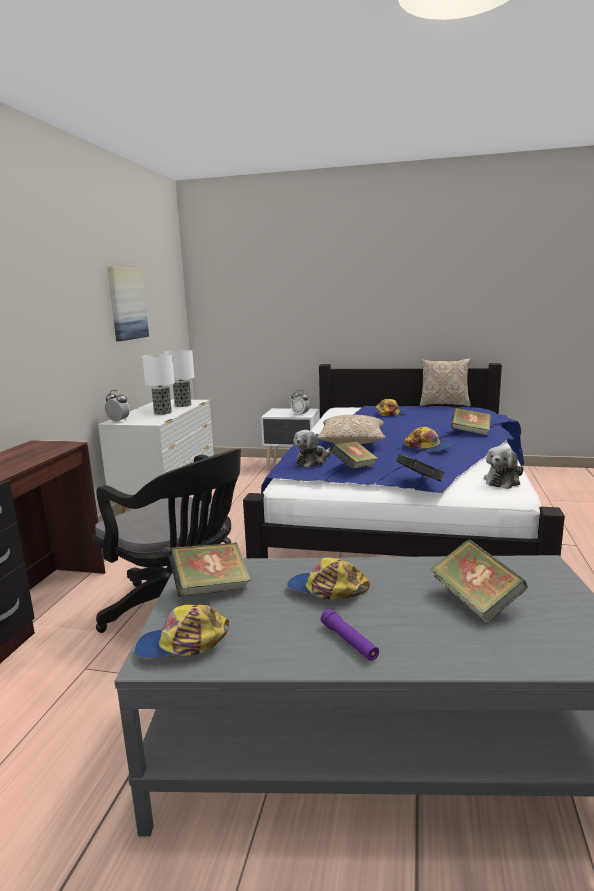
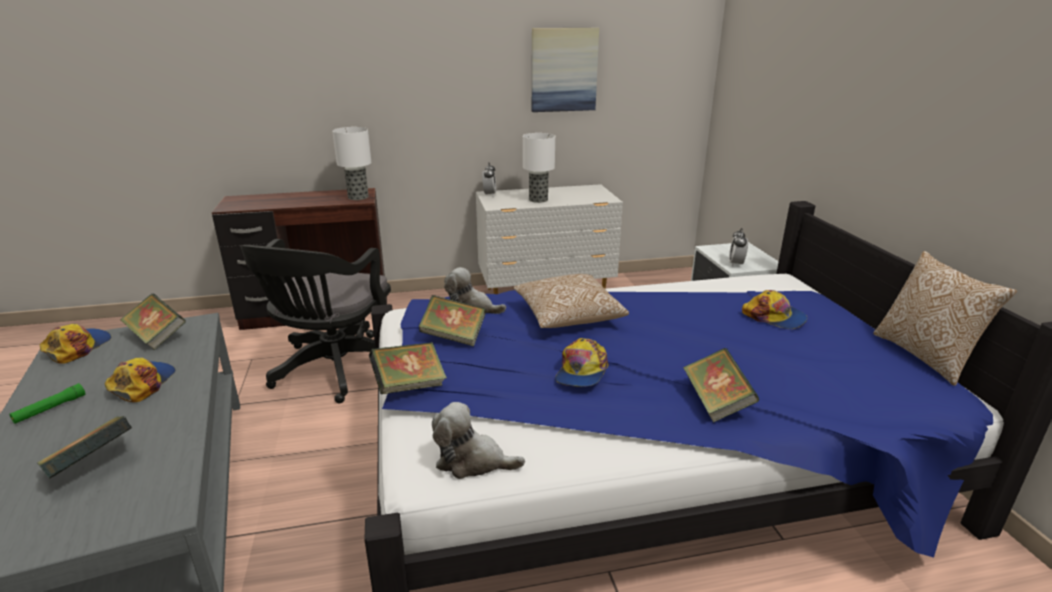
camera: 65 degrees right, 10 degrees up
cap [135,604,229,659] -> cap turned 45 degrees clockwise [40,324,111,364]
table lamp [164,350,194,407] -> table lamp moved to [332,127,372,200]
purple flashlight [321,609,379,661] -> green flashlight [9,383,85,424]

